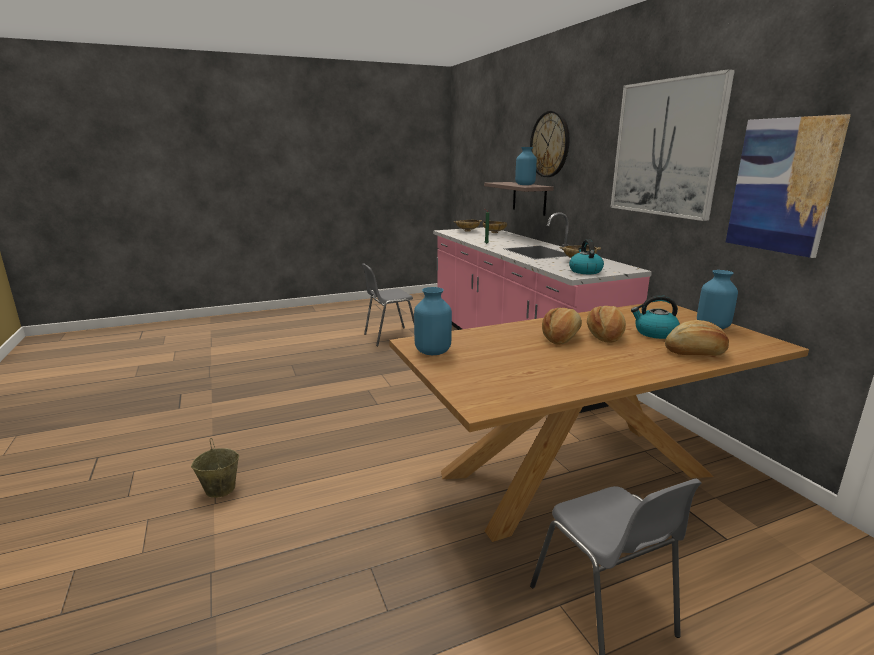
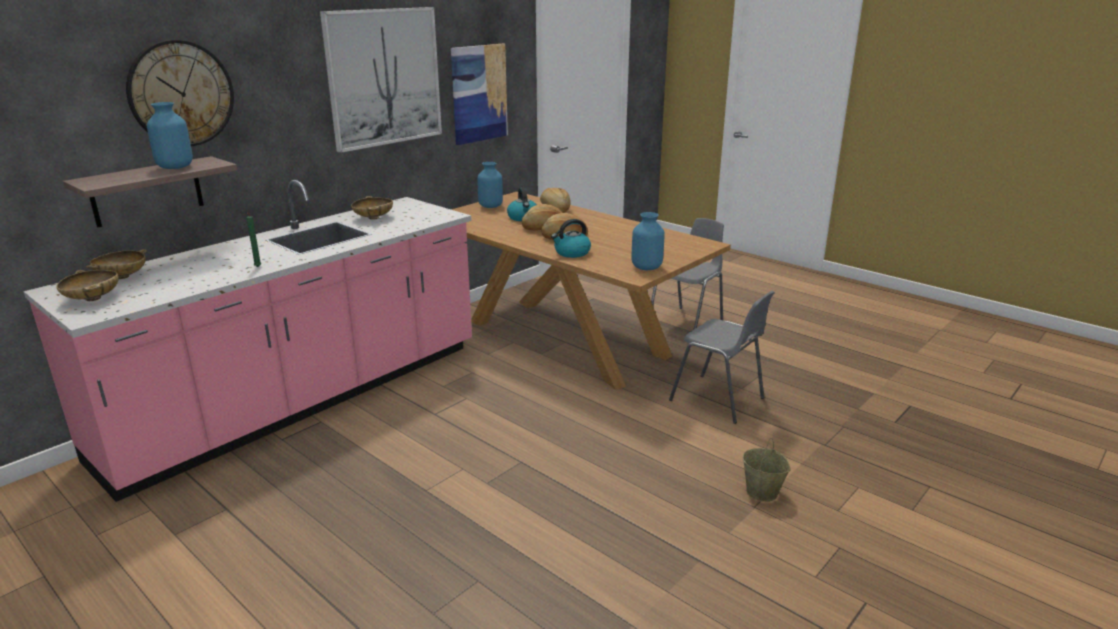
camera: 115 degrees left, 5 degrees up
grey chair [362,263,414,346] -> grey chair moved to [669,291,775,424]
kettle [569,240,604,274] -> kettle moved to [551,219,591,258]

